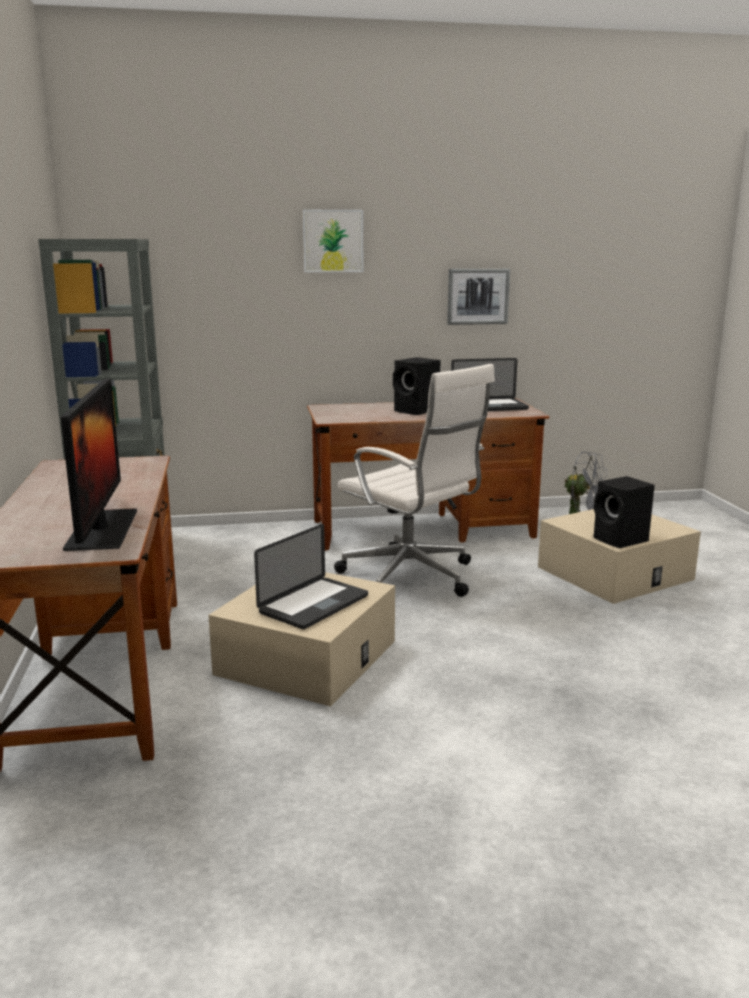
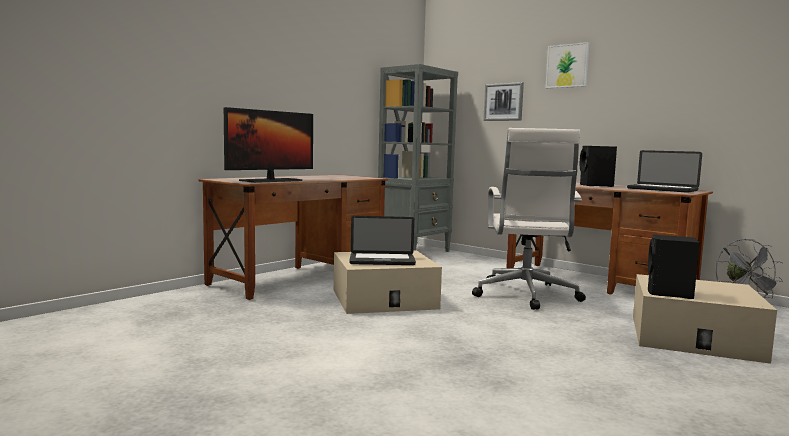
camera: 50 degrees right, 10 degrees down
picture [447,269,510,325] -> picture moved to [483,82,524,121]

